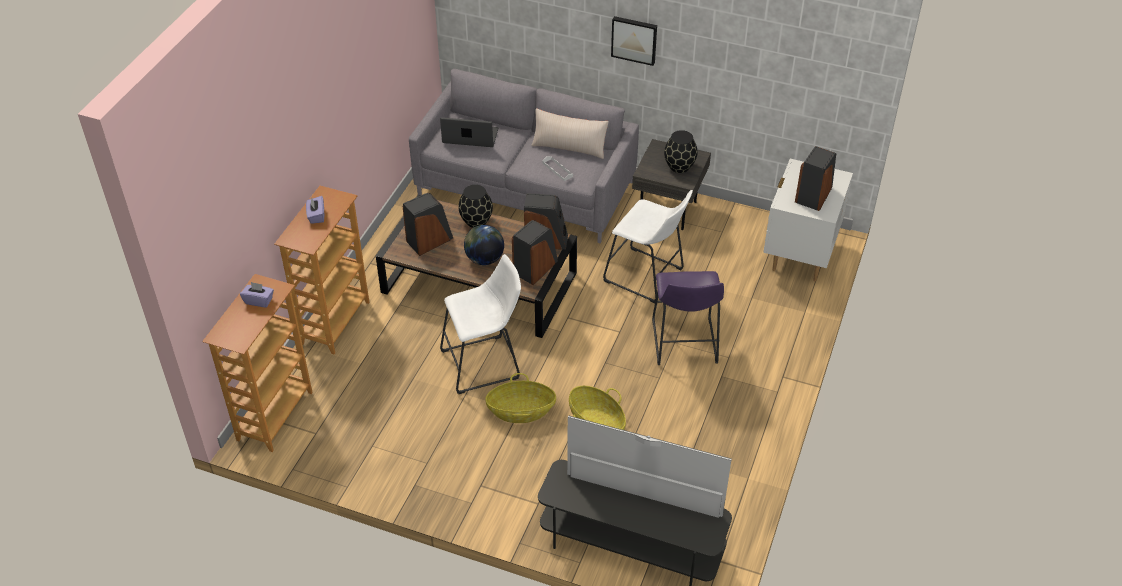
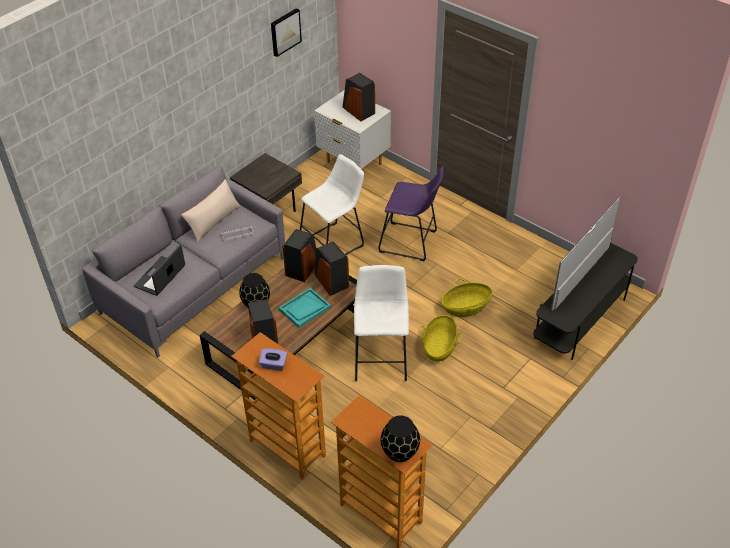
camera: 70 degrees left, 0 degrees up
purple tissue box [240,282,274,308] -> none
globe [464,225,504,265] -> turquoise tray [279,288,331,328]
picture [611,16,657,66] -> picture moved to [271,8,302,57]
black vase [664,130,698,173] -> black vase moved to [381,415,420,462]

